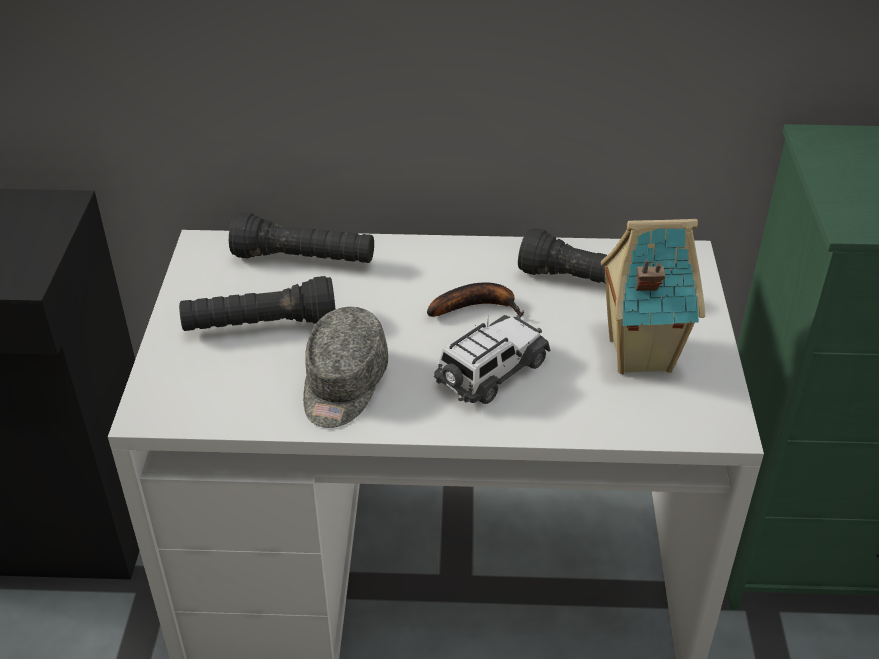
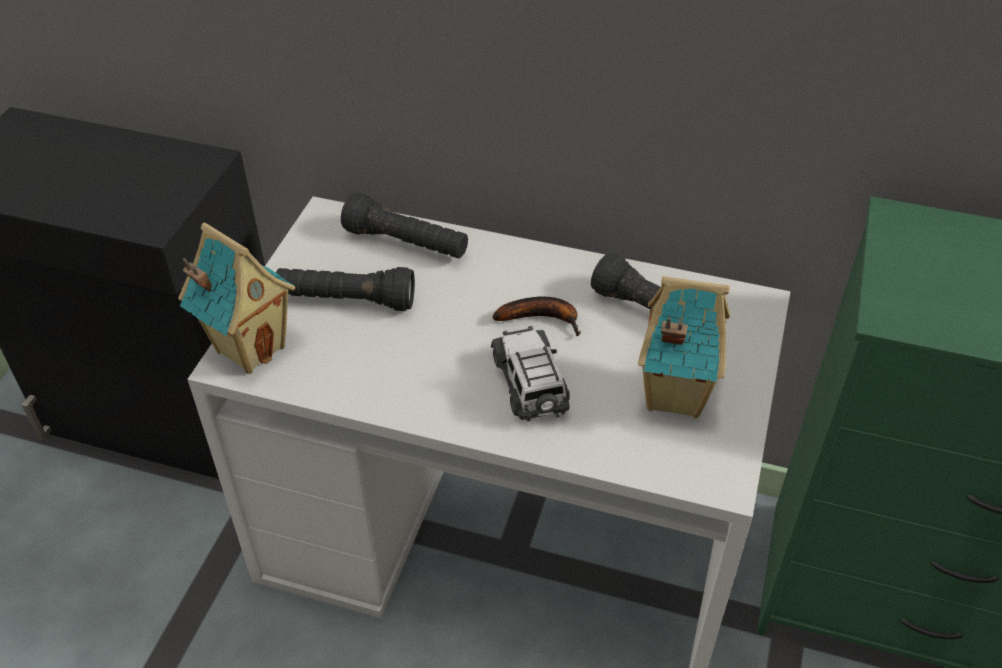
camera: 15 degrees right, 5 degrees up
grey cap [303,307,388,428] -> none
toy car [434,315,550,404] -> toy car turned 75 degrees counterclockwise [491,326,570,421]
none -> toy house [178,222,295,374]

